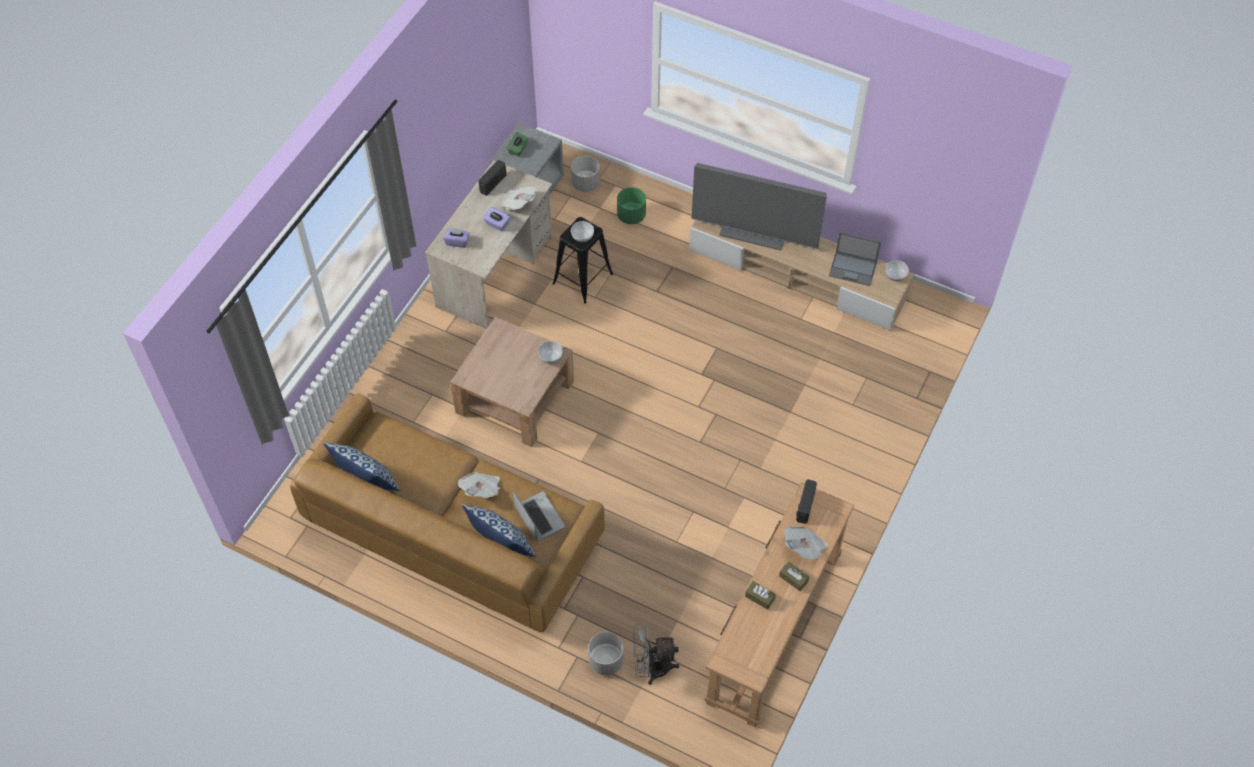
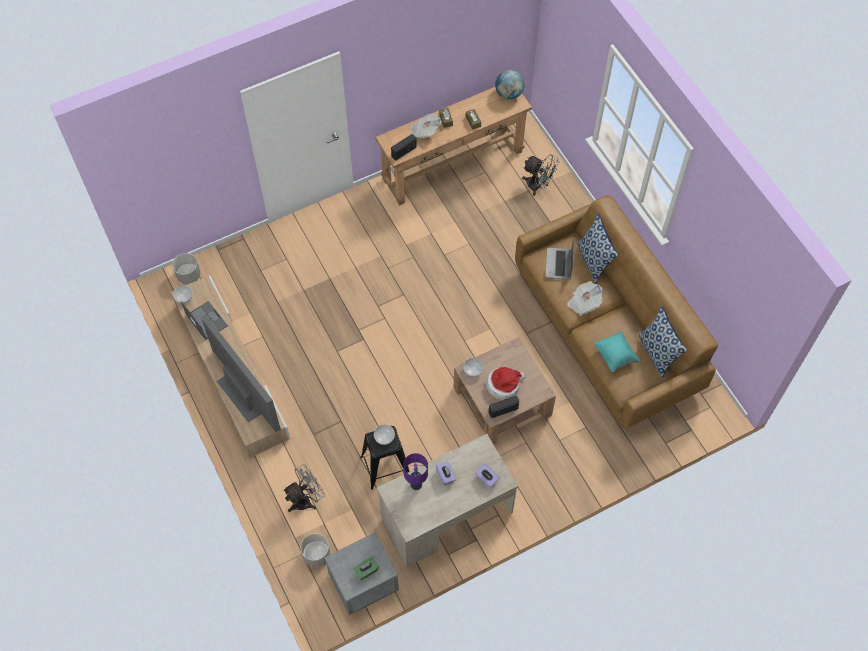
camera: 145 degrees left, 5 degrees up
radio [478,160,506,196] -> radio moved to [489,396,519,418]
newspaper [499,186,537,210] -> purple table lamp [403,453,428,490]
grey planter [588,632,624,675] -> grey planter moved to [172,253,201,284]
green planter [617,187,646,224] -> grey fan [283,464,325,512]
none -> hat [486,367,526,400]
none -> globe [495,70,525,100]
none -> turquoise pillow [594,331,641,372]

